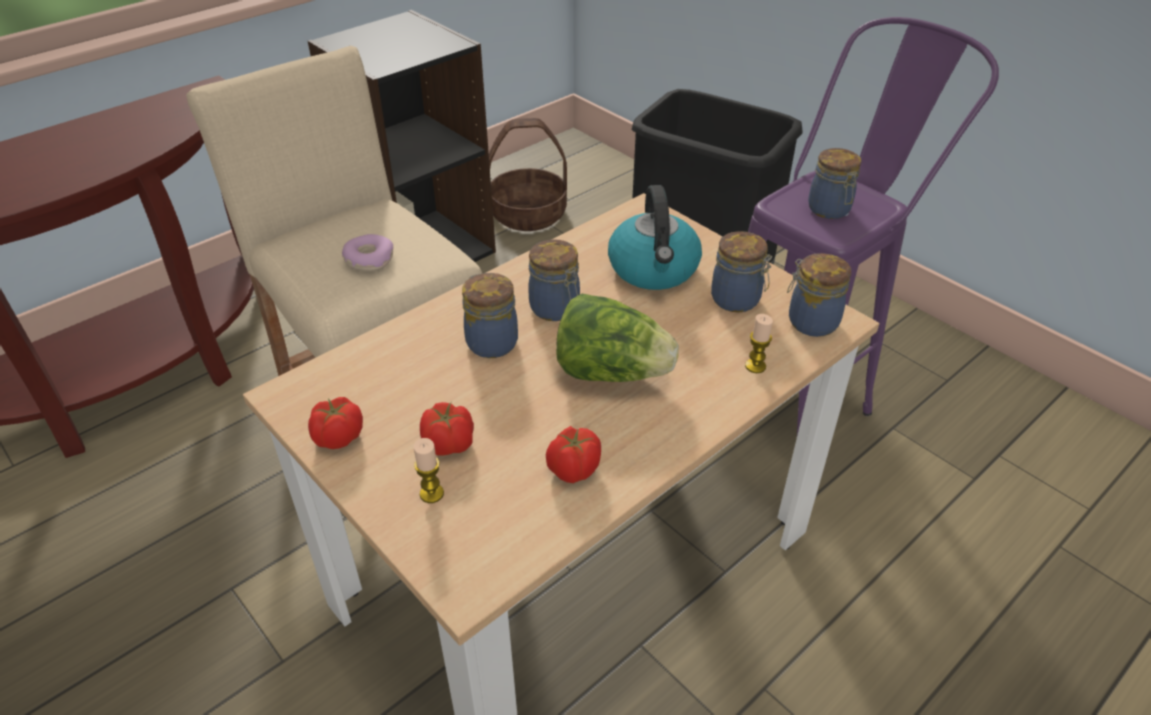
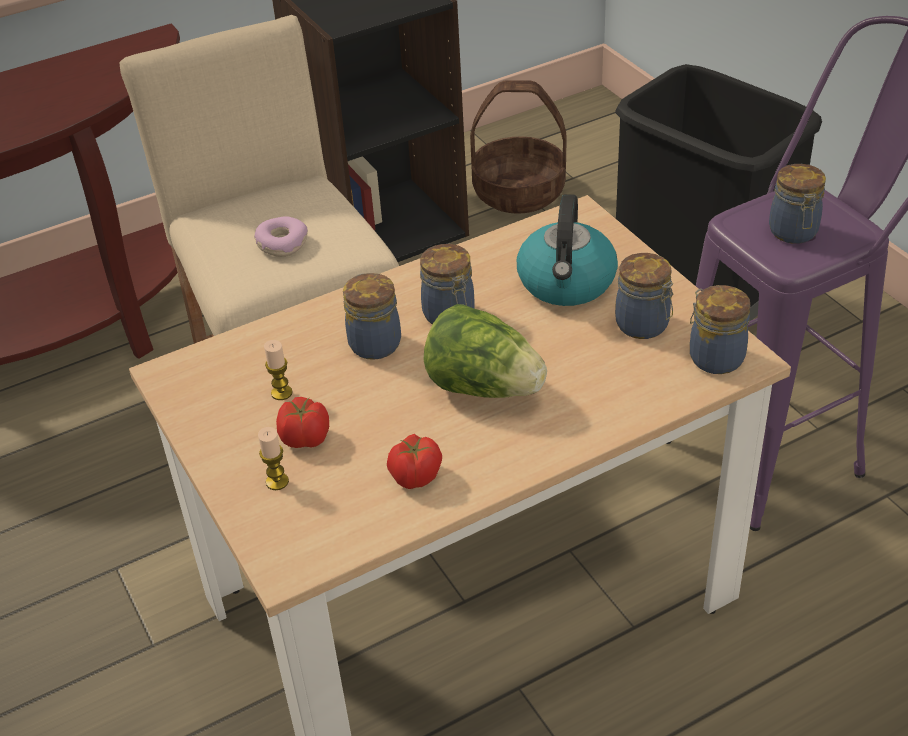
camera: 15 degrees right, 0 degrees up
tomato [308,397,363,449] -> none
candle [745,314,773,373] -> candle moved to [264,340,293,400]

